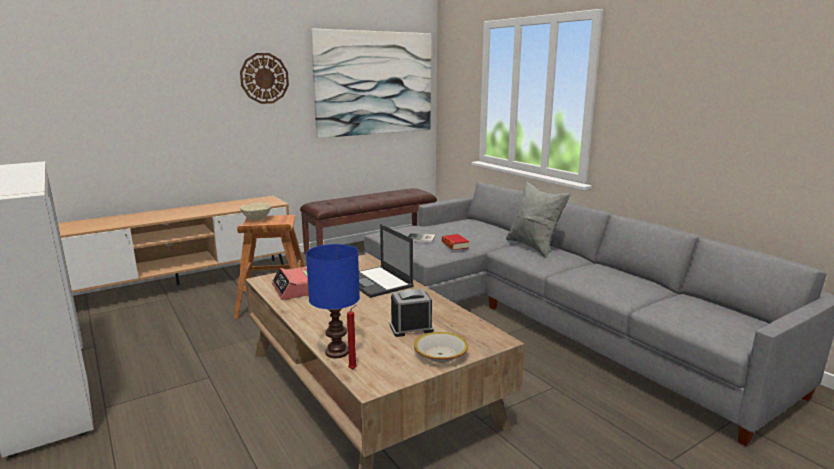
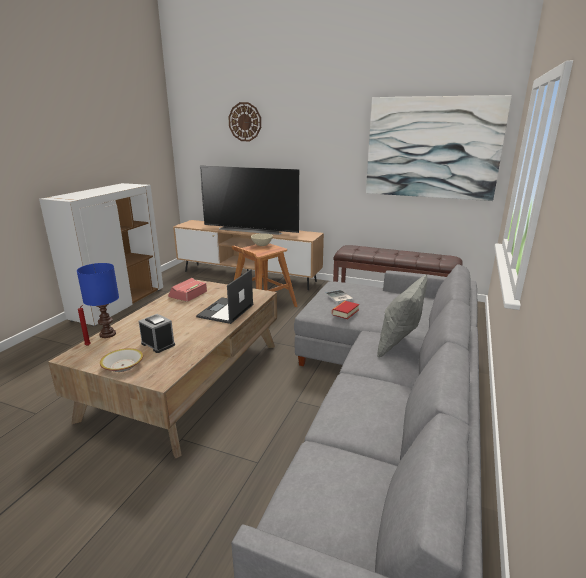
camera: 55 degrees right, 5 degrees up
wall clock [240,53,289,104] -> wall clock moved to [228,102,261,141]
none -> television [200,166,299,235]

